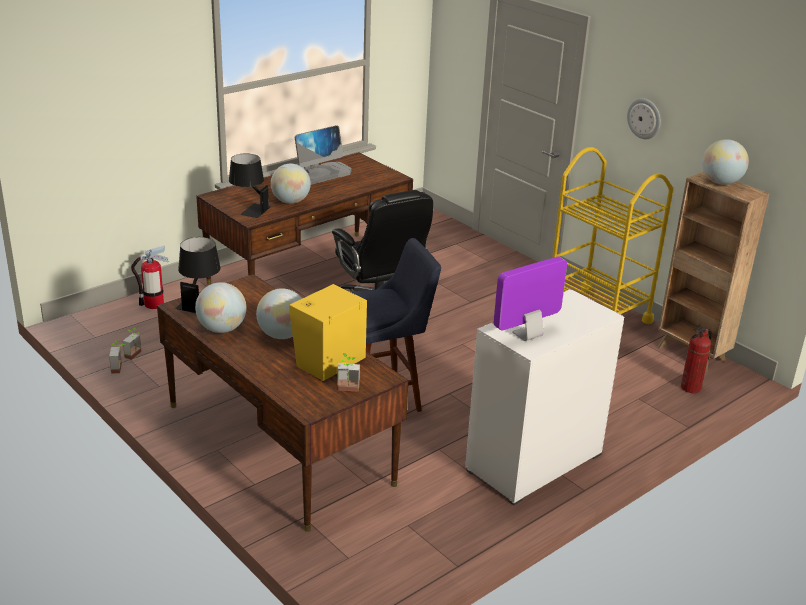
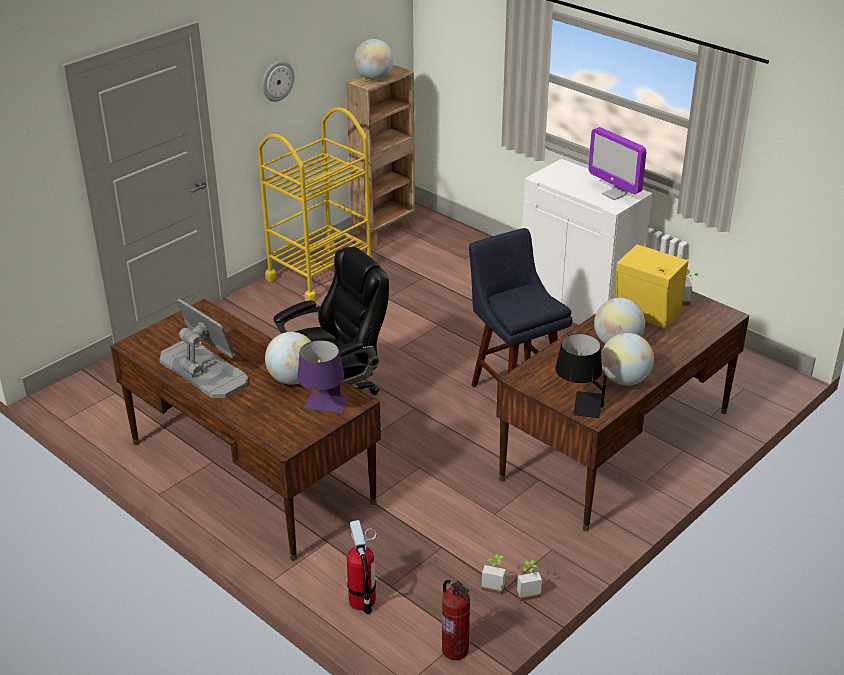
camera: 95 degrees left, 5 degrees up
black table lamp [229,153,271,218] -> purple table lamp [297,340,349,413]
fire extinguisher [681,327,712,393] -> fire extinguisher moved to [442,580,470,660]

